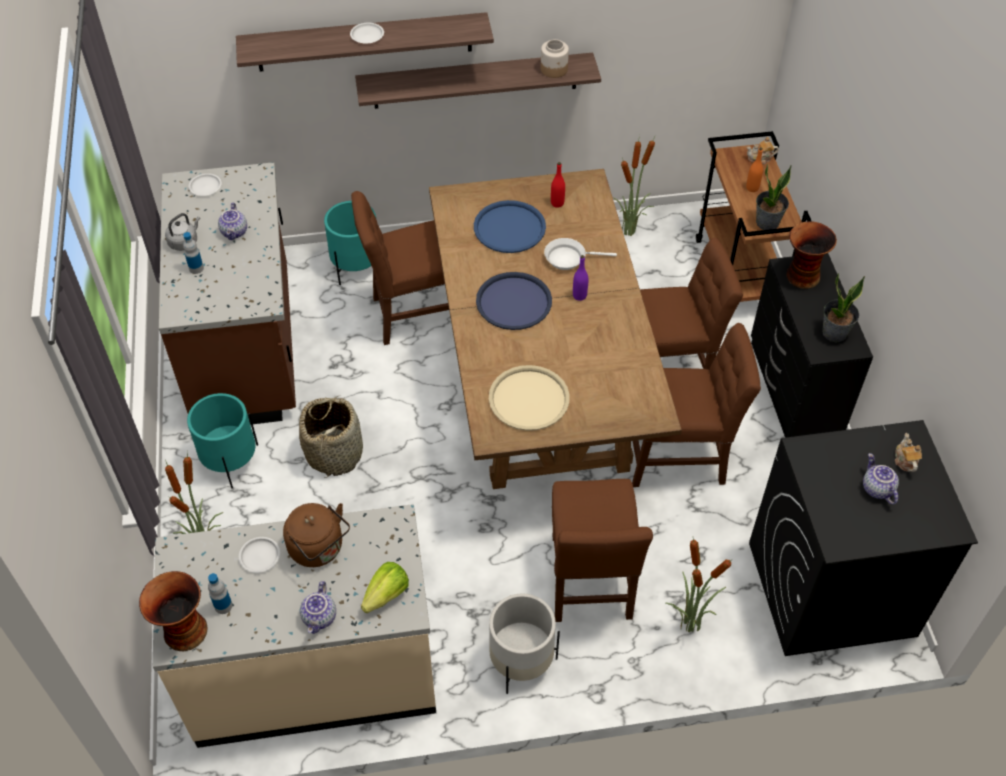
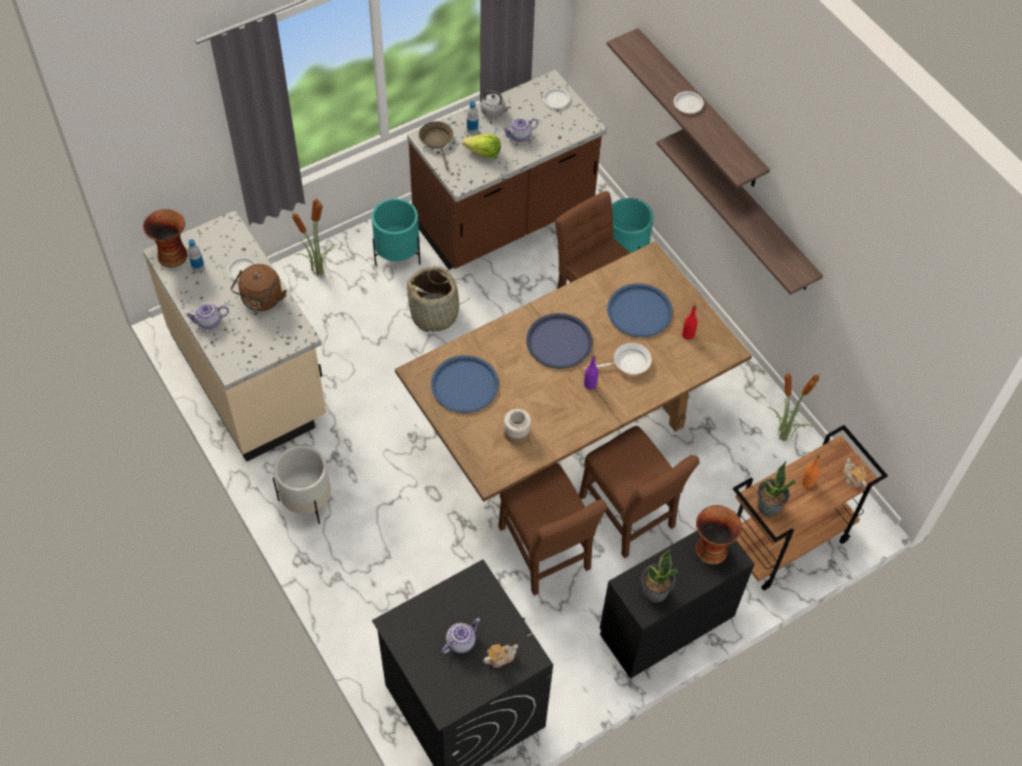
camera: 65 degrees right, 5 degrees up
lettuce [361,562,409,613] -> lettuce moved to [462,134,501,158]
beige tray [489,365,570,431] -> blue tray [431,355,499,413]
jar [541,39,569,78] -> jar moved to [504,409,531,444]
white frying pan [544,238,617,270] -> white frying pan turned 105 degrees clockwise [586,343,652,374]
brown chair [552,479,653,622] -> none
potted plant [665,538,731,632] -> none
none -> brown frying pan [419,121,453,170]

